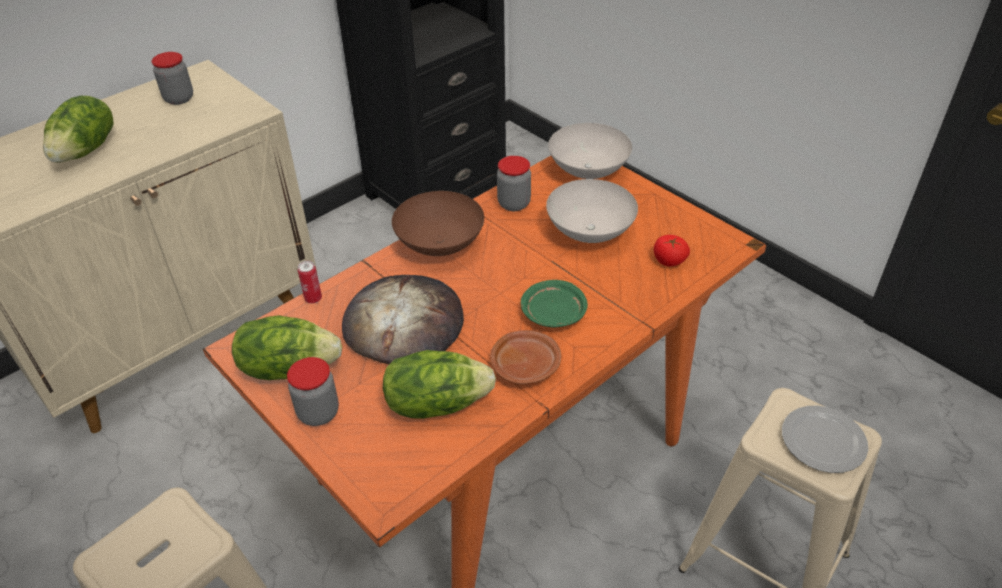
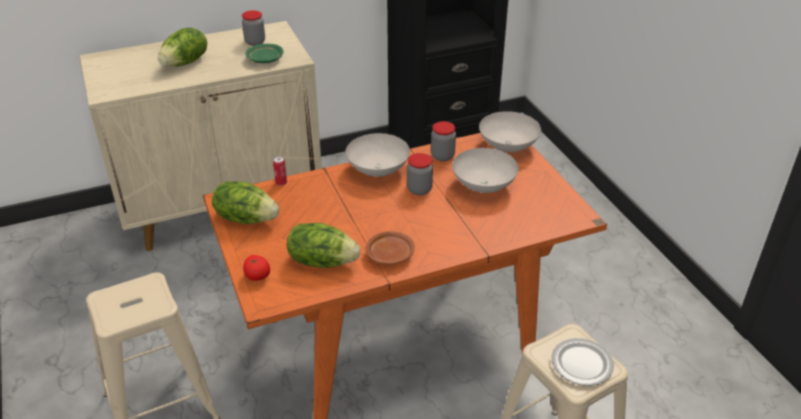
camera: 20 degrees right, 5 degrees down
jar [287,357,339,426] -> jar moved to [407,153,433,195]
bread [342,275,464,364] -> none
brown bowl [392,191,484,256] -> white bowl [346,133,410,177]
green plate [521,280,588,327] -> green plate moved to [245,44,283,63]
tomato [654,235,690,266] -> tomato moved to [243,255,270,281]

